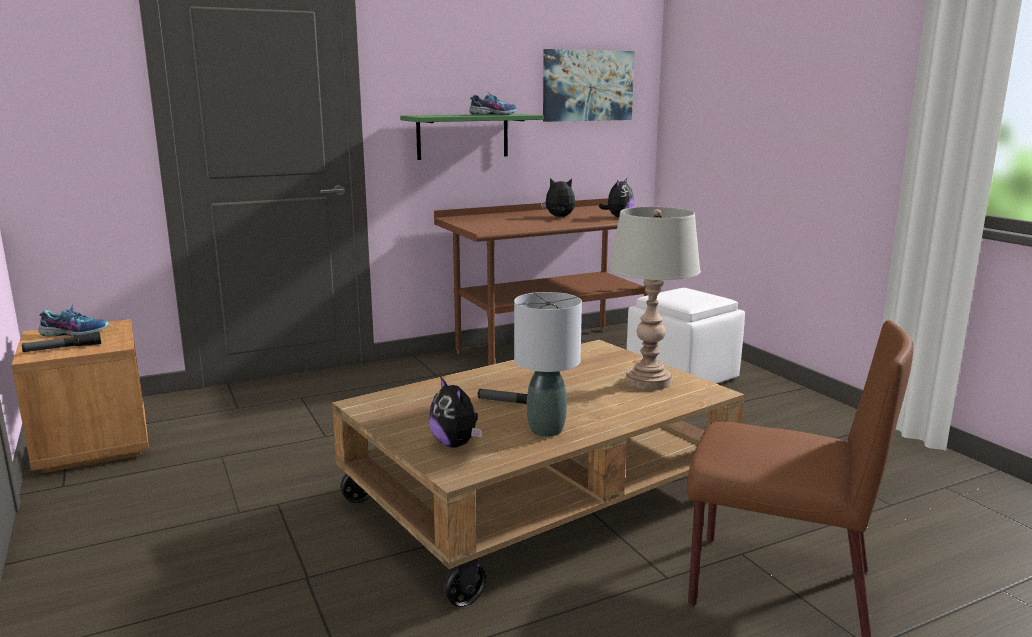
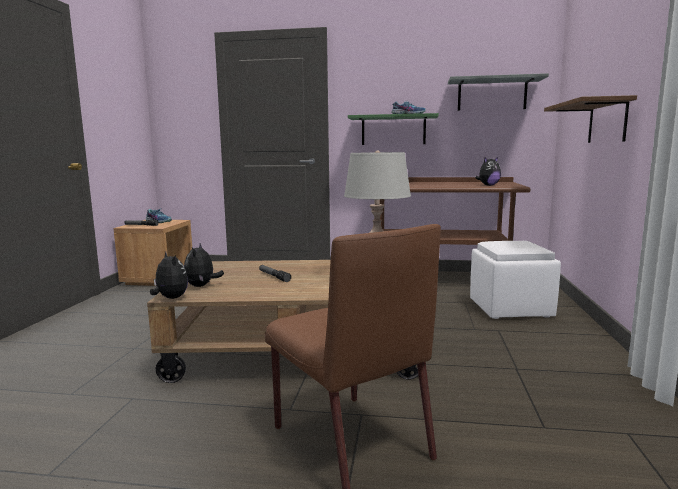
camera: 35 degrees right, 5 degrees down
grey table lamp [514,292,582,437] -> none
plush toy [541,178,575,217] -> plush toy moved to [150,252,188,299]
picture [543,49,635,122] -> grey shelf [448,73,549,111]
none -> brown shelf [544,95,637,143]

